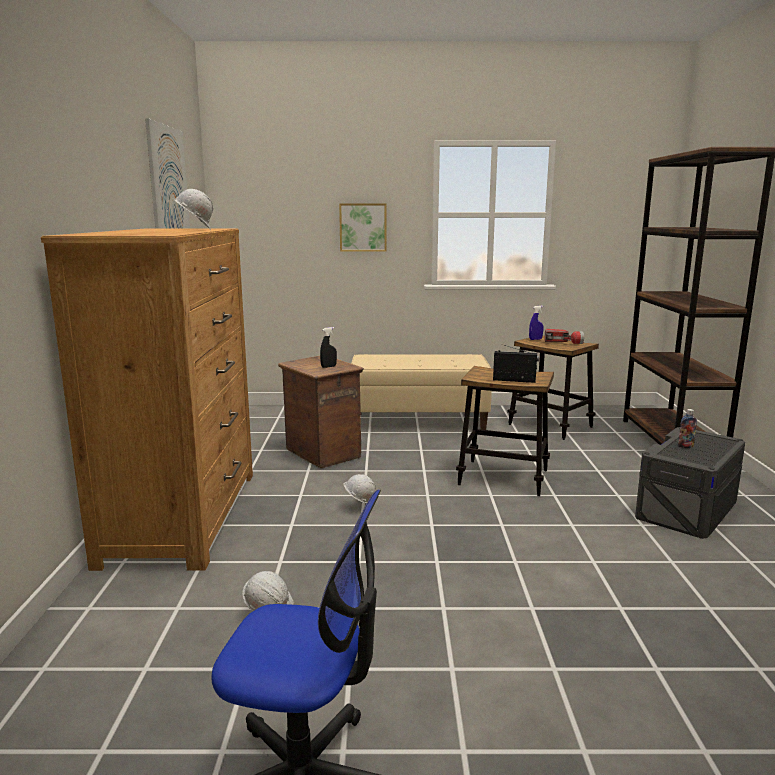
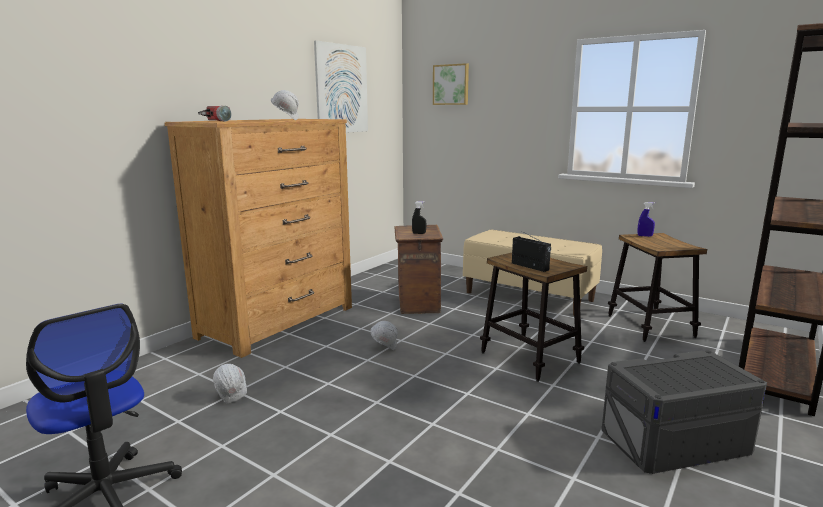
camera: 35 degrees right, 0 degrees up
picture [339,203,387,252] -> picture moved to [433,63,469,105]
flashlight [544,329,584,344] -> flashlight moved to [198,106,231,121]
bottle [678,409,697,448] -> none

